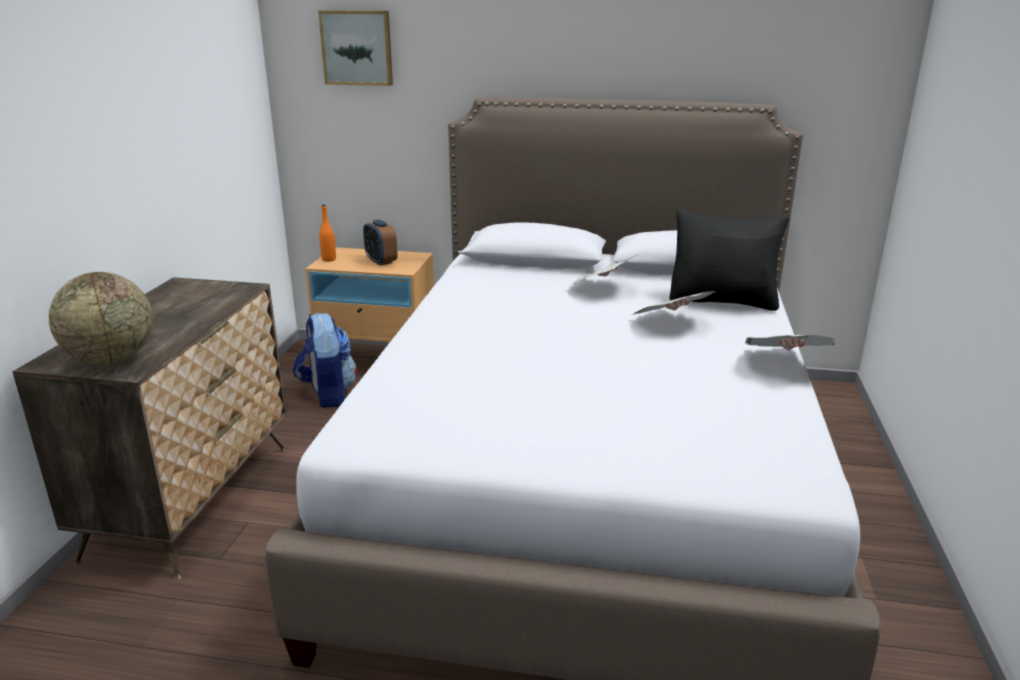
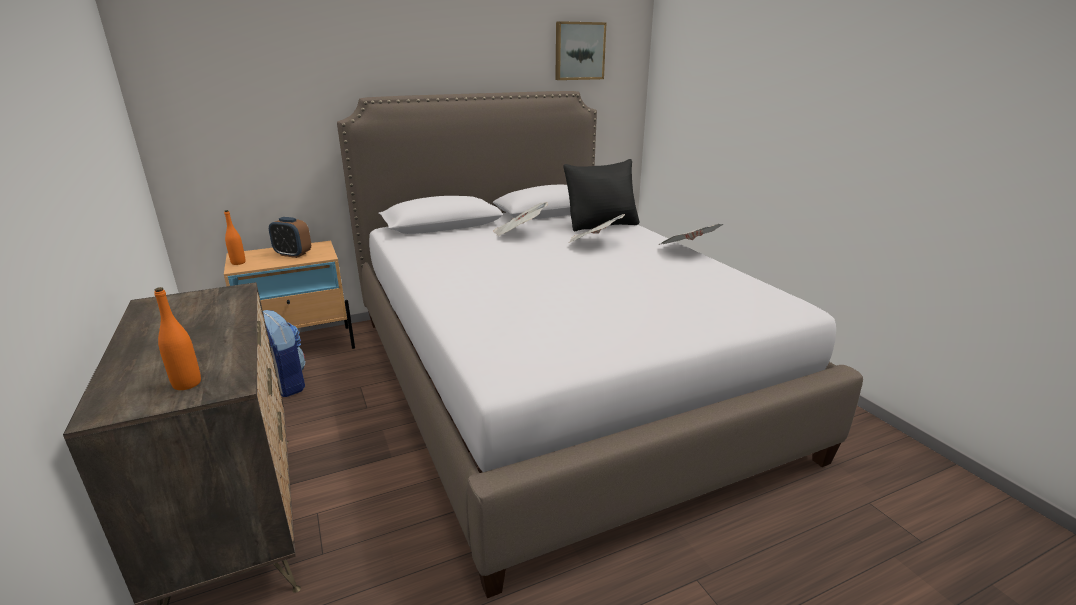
camera: 35 degrees left, 0 degrees up
globe [49,272,153,365] -> orange bottle [154,287,201,390]
picture [318,10,393,86] -> picture moved to [555,21,607,80]

